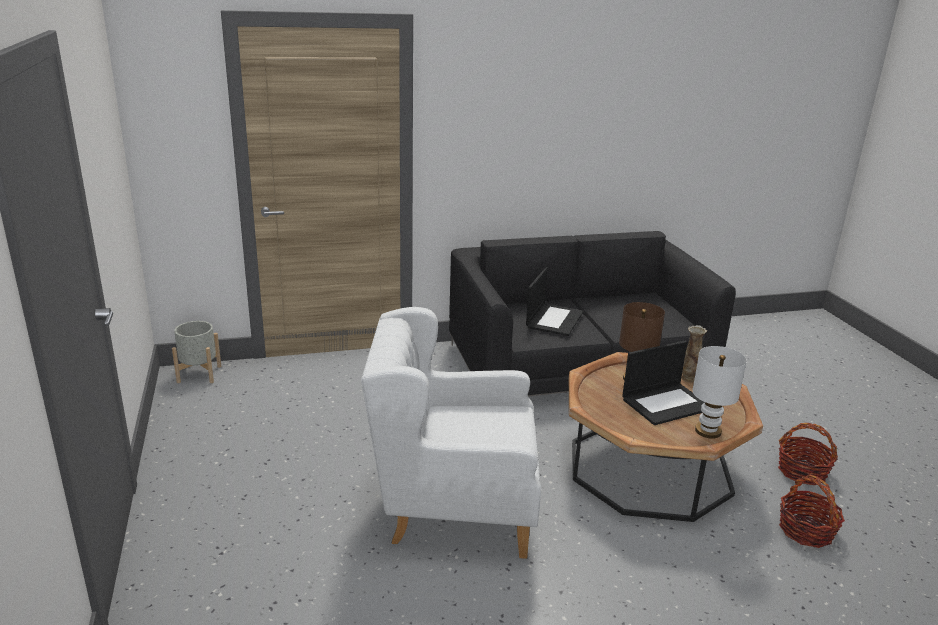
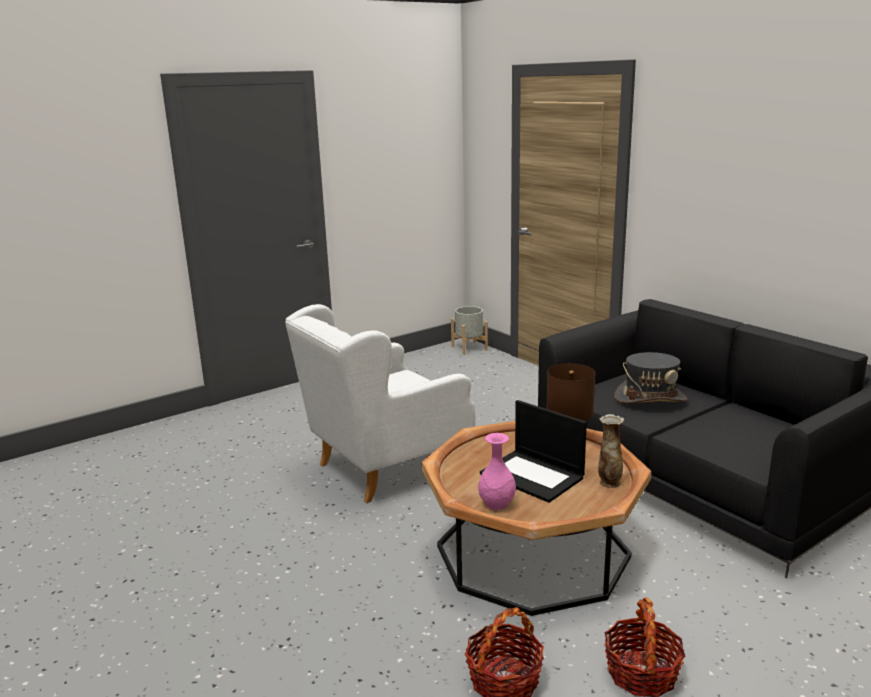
camera: 70 degrees right, 5 degrees down
white armchair [361,307,541,559] -> white armchair turned 105 degrees counterclockwise [285,304,475,503]
laptop [526,267,583,336] -> grey hat [614,352,687,403]
white table lamp [692,346,747,439] -> pink vase [478,433,516,510]

